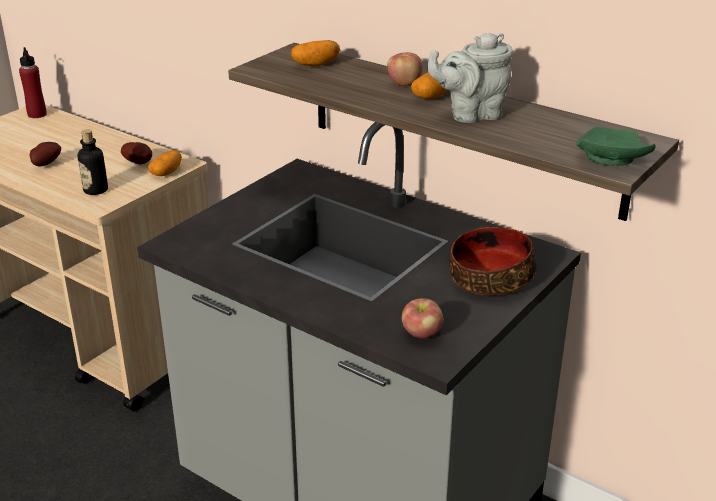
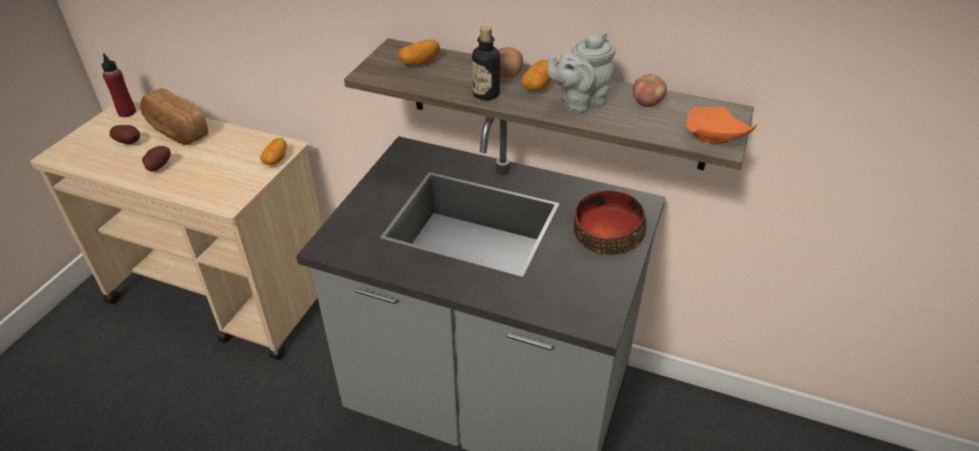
camera: 15 degrees left, 10 degrees up
bottle [77,130,108,195] -> bottle moved to [472,26,500,100]
potato [121,142,152,164] -> potato moved to [109,125,140,144]
apple [402,298,443,339] -> apple moved to [633,74,667,107]
green plate [576,126,655,166] -> orange plate [686,106,757,144]
none -> bread [140,88,208,145]

